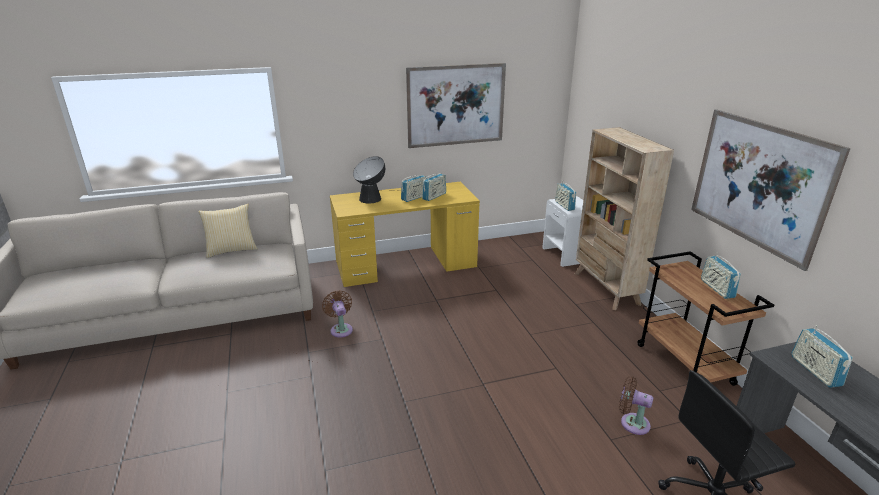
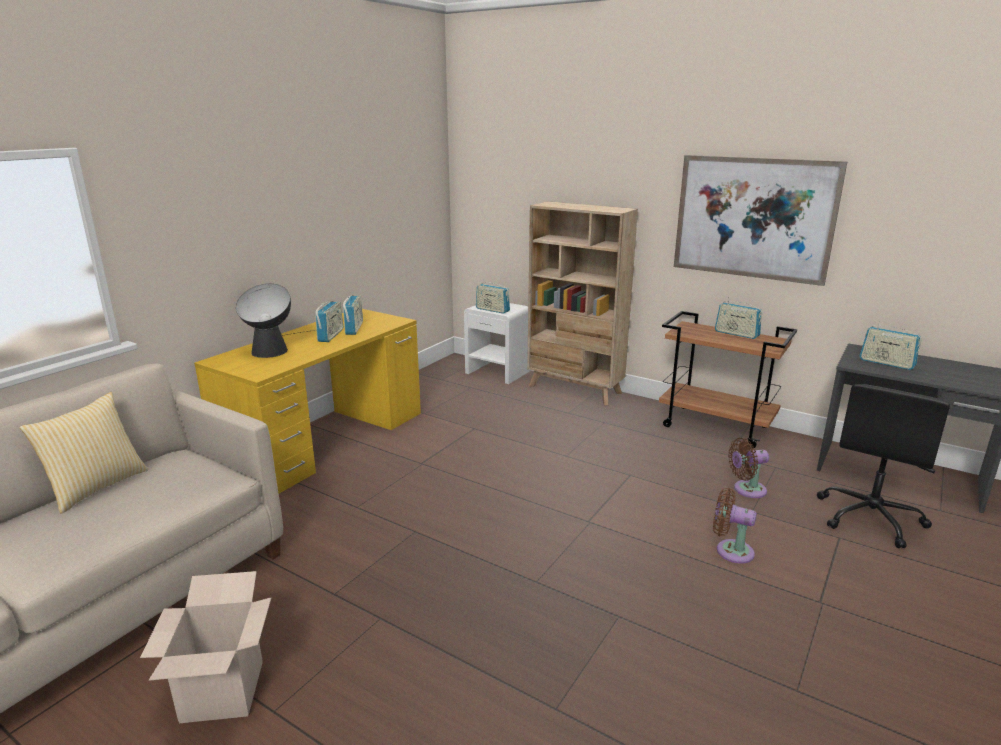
camera: 40 degrees left, 5 degrees down
brown fan [322,290,353,338] -> brown fan moved to [713,488,757,564]
picture [406,63,506,148] -> none
none -> cardboard box [140,571,271,723]

